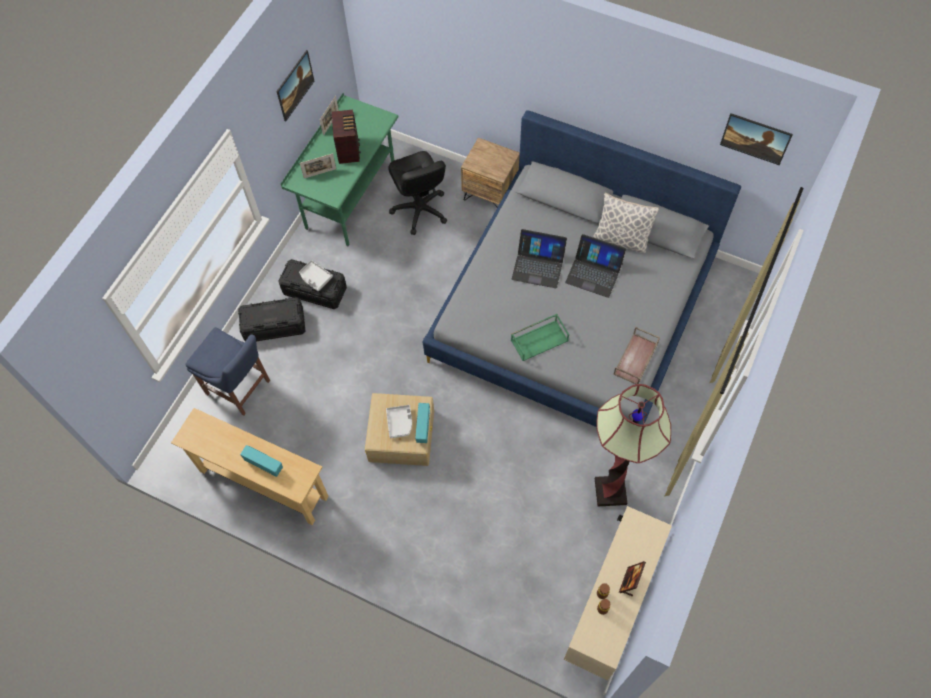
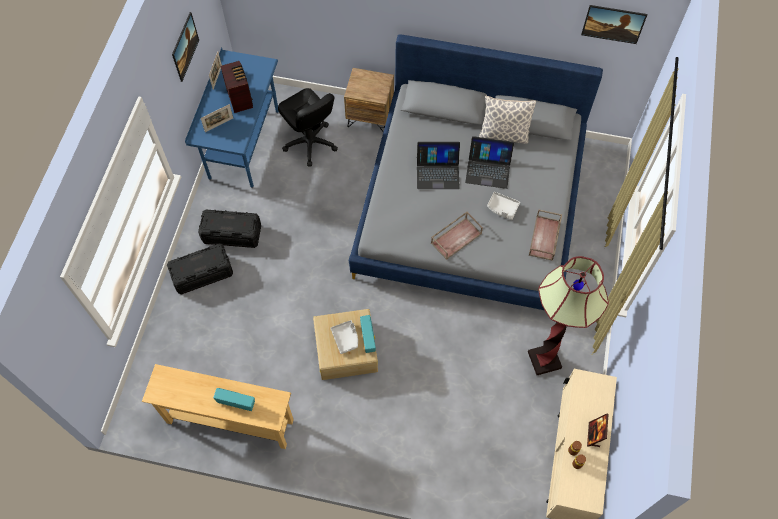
camera: 15 degrees left, 0 degrees up
blue chair [186,327,270,416] -> none
green desk [281,92,399,246] -> blue desk [185,47,279,188]
grey tray [299,260,333,291] -> grey tray moved to [487,192,520,220]
green tray [511,314,569,361] -> brown tray [431,211,483,260]

